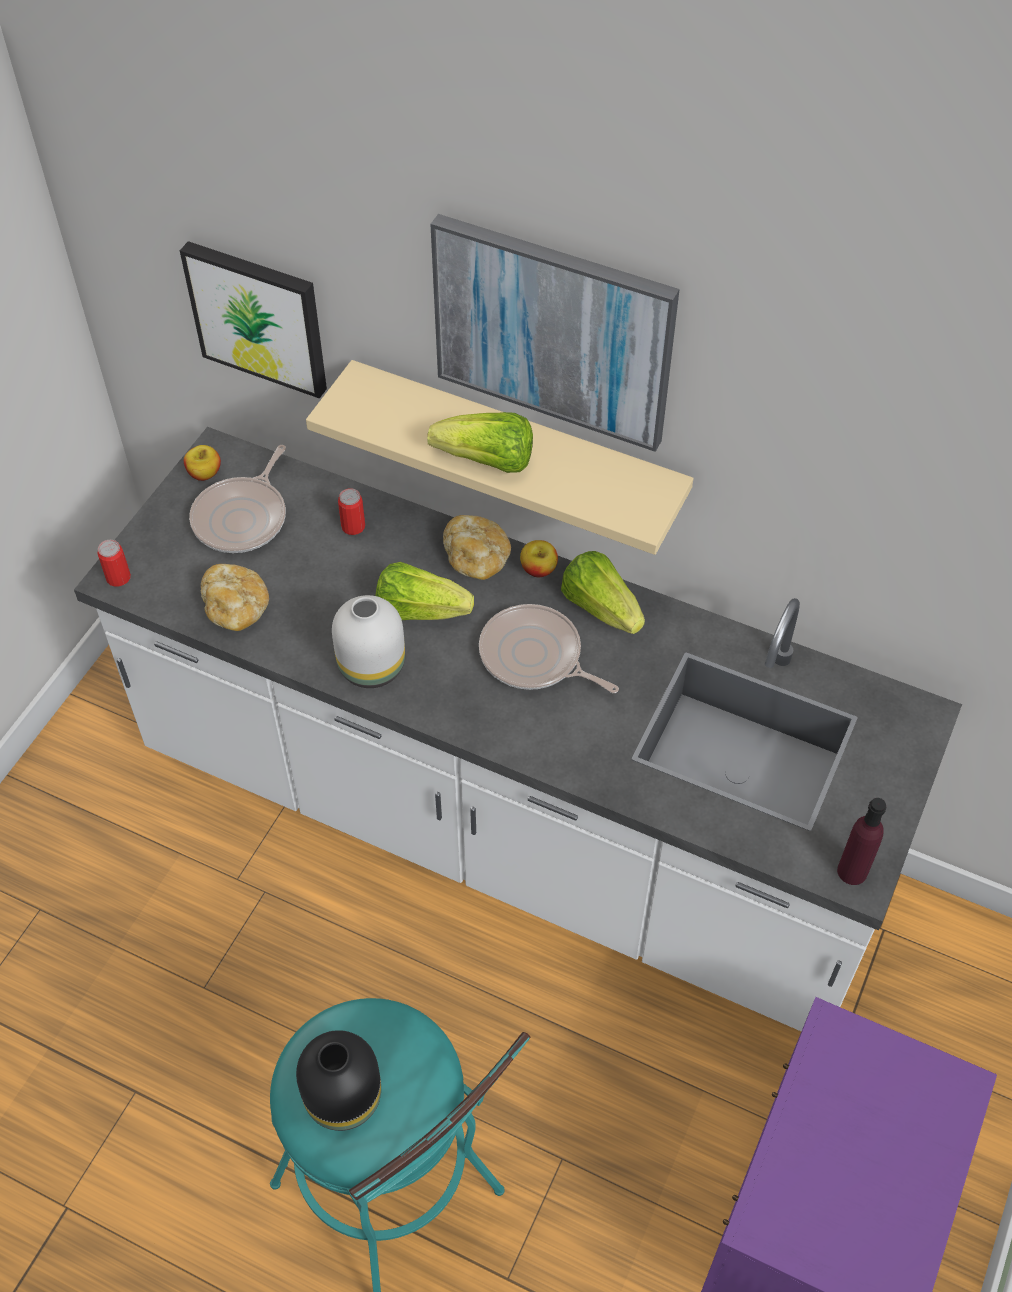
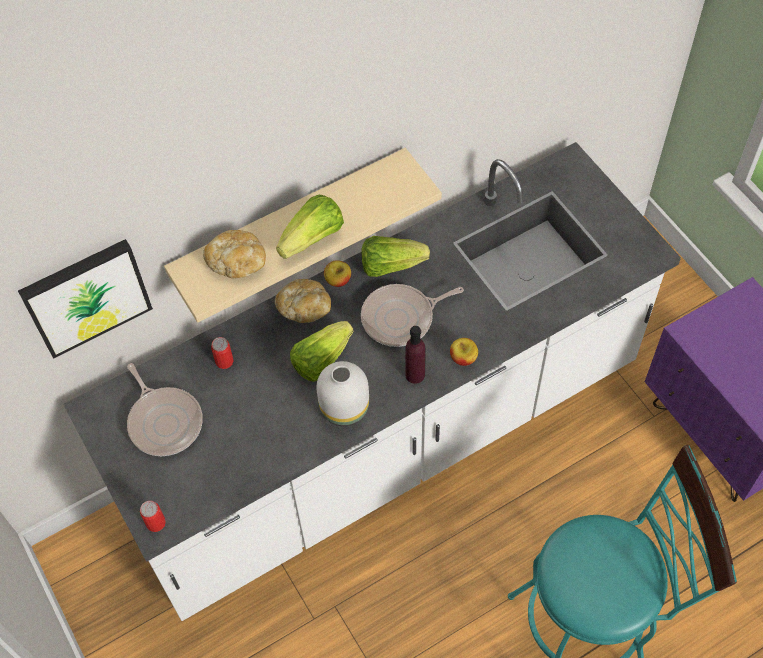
camera: 55 degrees left, 5 degrees up
apple [184,445,221,481] -> apple moved to [450,338,478,366]
bread [201,564,269,631] -> bread moved to [203,230,266,278]
black vase [296,1030,381,1131] -> none
picture [430,214,680,452] -> none
purple bottle [837,798,887,885] -> purple bottle moved to [405,326,426,384]

